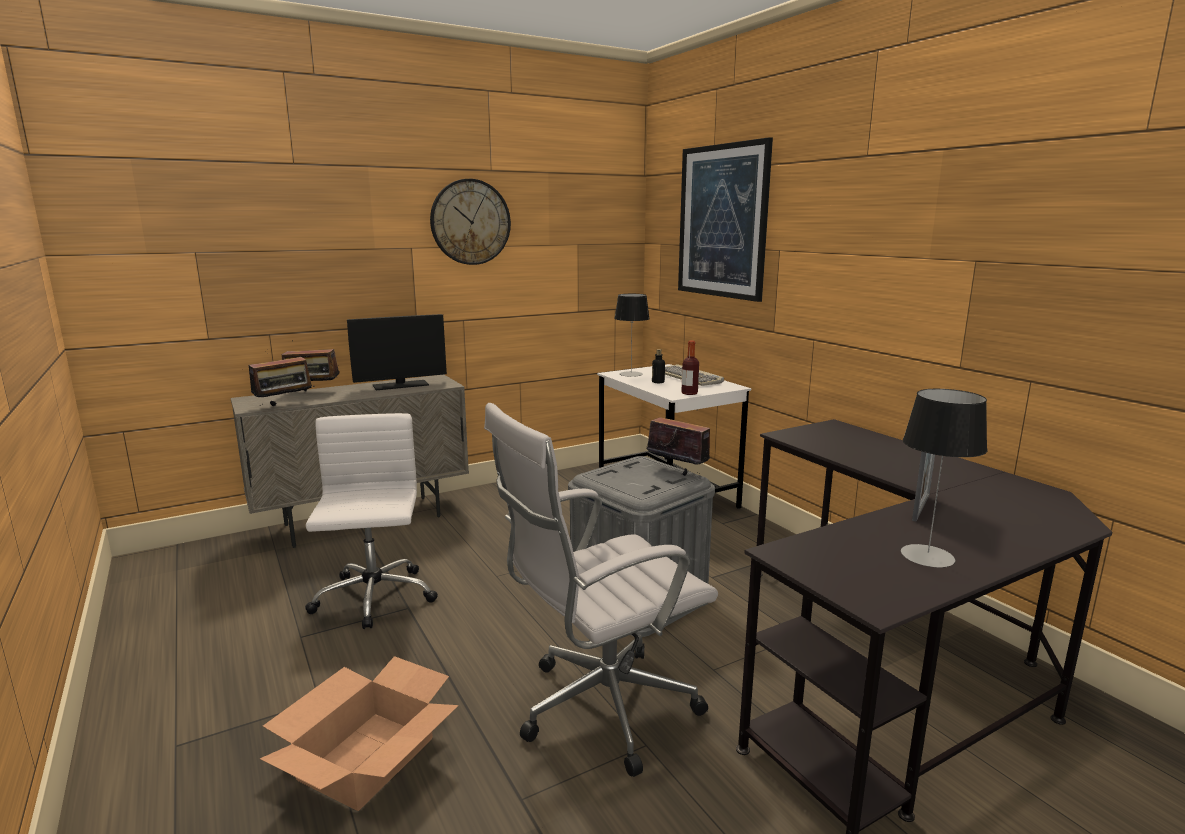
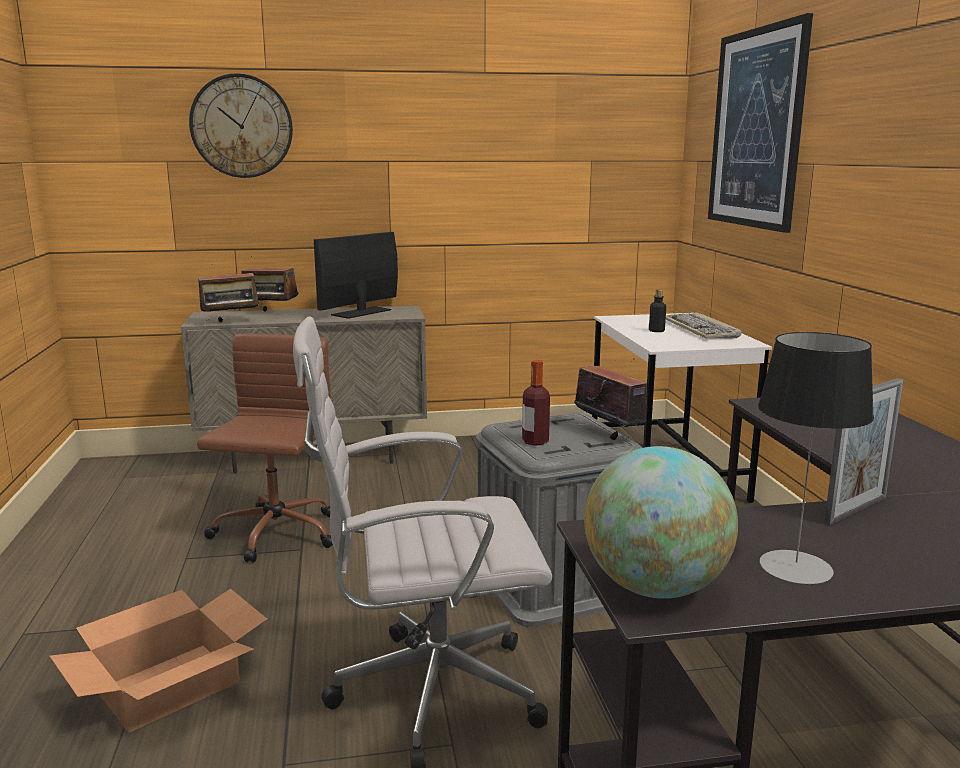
camera: 20 degrees right, 0 degrees up
white office chair [305,413,438,629] -> brown office chair [197,334,333,563]
monitor [347,314,447,390] -> monitor turned 135 degrees clockwise [314,232,398,319]
wall clock [430,179,511,265] -> wall clock moved to [189,73,293,178]
table lamp [614,294,650,377] -> none
bottle [681,341,699,395] -> bottle moved to [522,360,550,446]
none -> globe [584,446,738,599]

